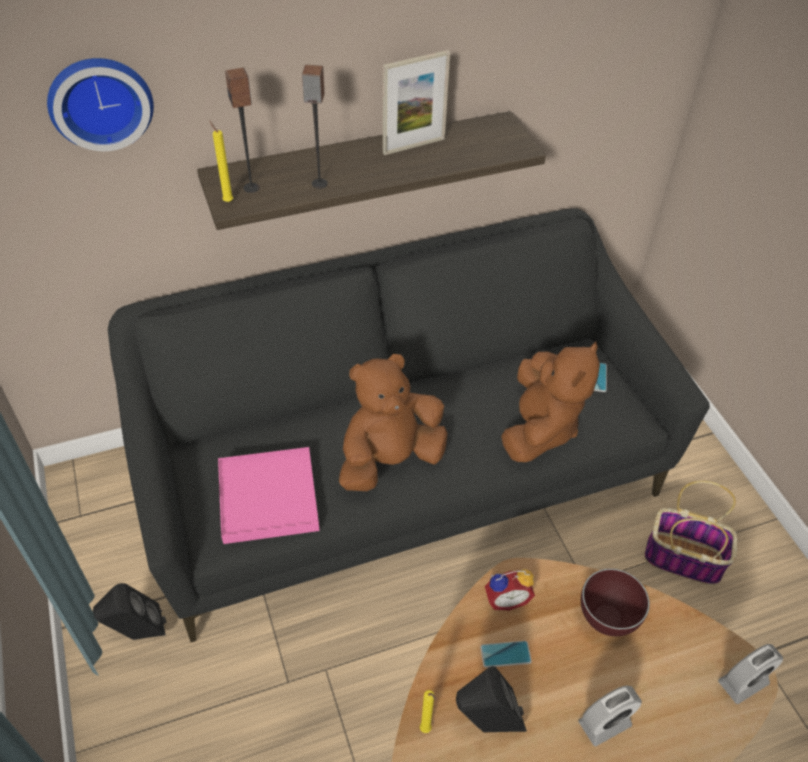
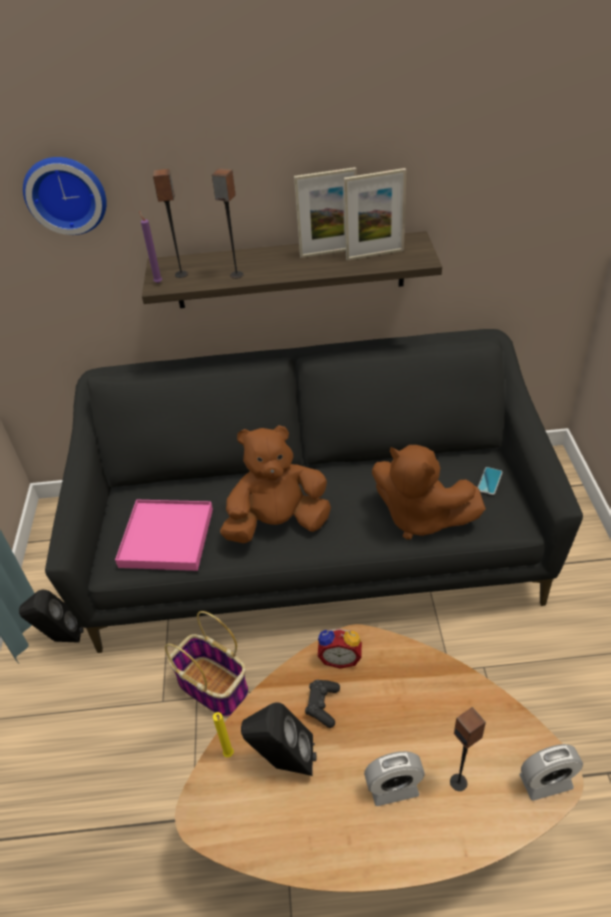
camera: 20 degrees right, 5 degrees down
yellow candle [209,120,233,202] -> purple candle [139,211,162,283]
phone [480,641,532,668] -> black game controller [305,680,340,728]
brown plush toy [501,341,600,462] -> brown plush toy turned 90 degrees clockwise [372,445,486,540]
brown bowl [581,568,650,636] -> none
basket [644,481,737,585] -> basket moved to [165,611,249,718]
none -> picture frame [344,168,406,260]
none -> speaker [450,707,486,791]

